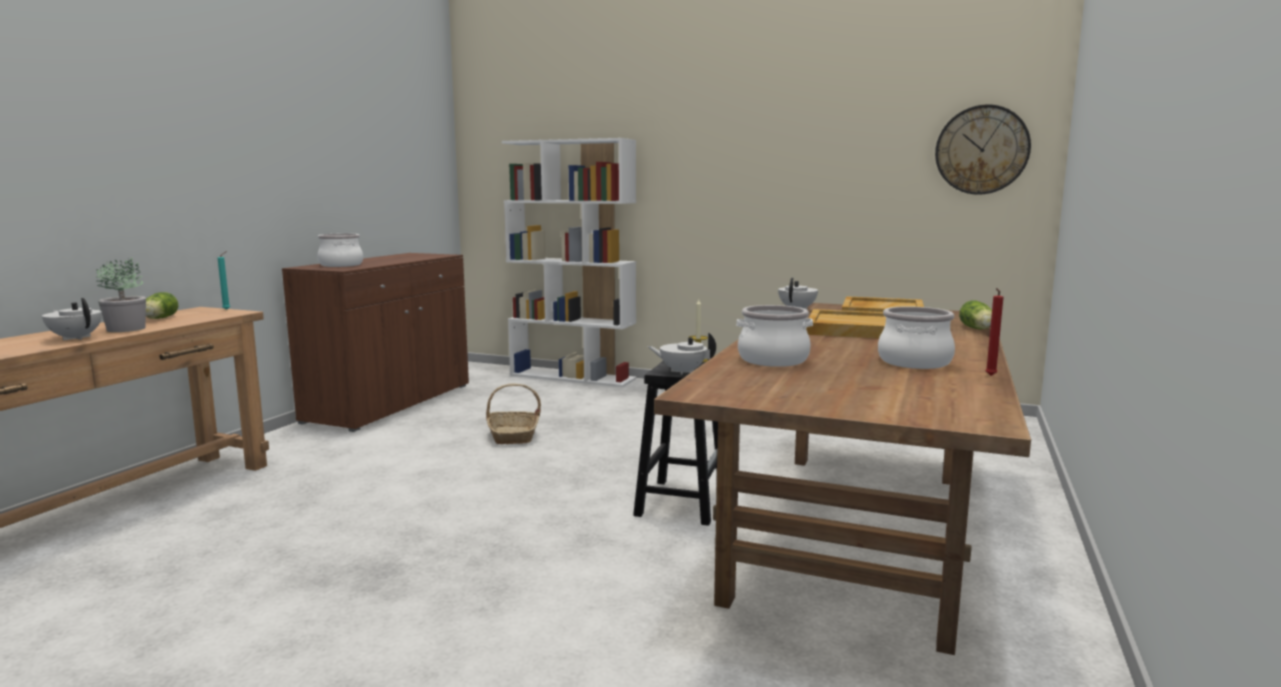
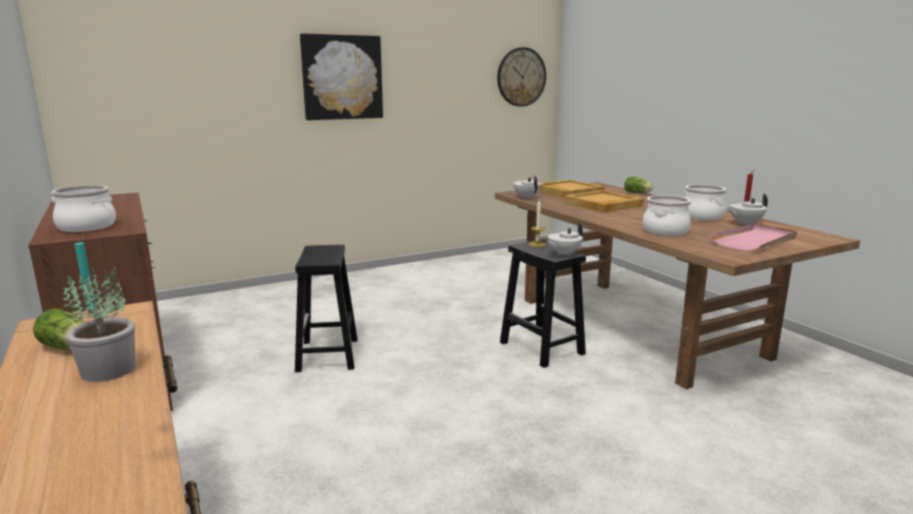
camera: 50 degrees left, 5 degrees up
white teapot [42,298,102,341] -> white teapot moved to [727,193,768,225]
basket [486,384,541,444] -> black stool [295,245,358,372]
white bookcase [502,138,636,387] -> none
none -> picture [300,33,383,120]
none -> pink tray [710,223,797,251]

